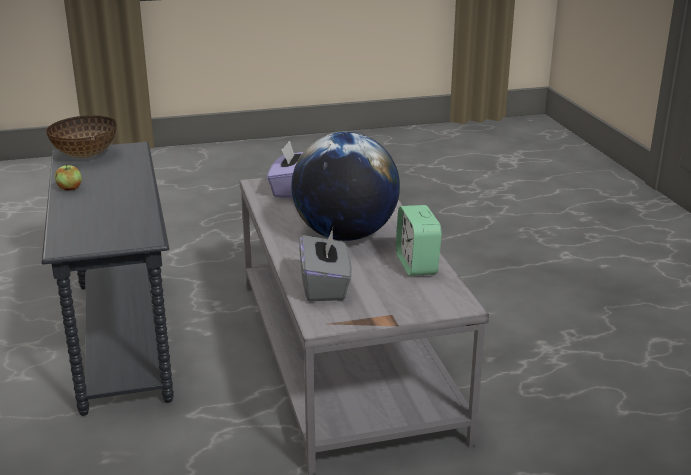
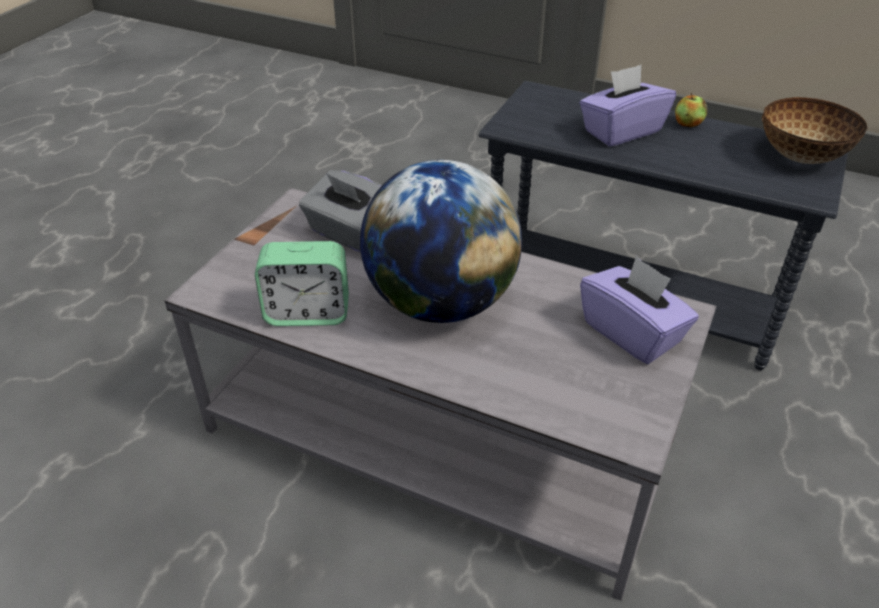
camera: 130 degrees right, 15 degrees up
alarm clock [396,205,442,276] -> alarm clock turned 150 degrees clockwise [255,241,349,326]
none -> purple tissue box [579,65,676,146]

